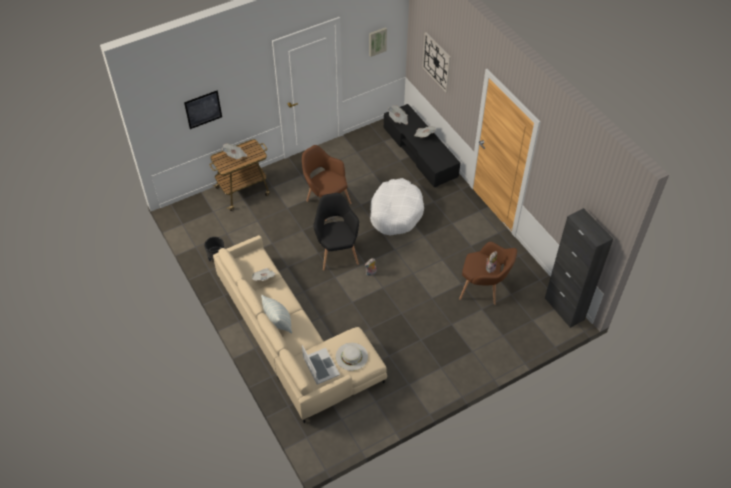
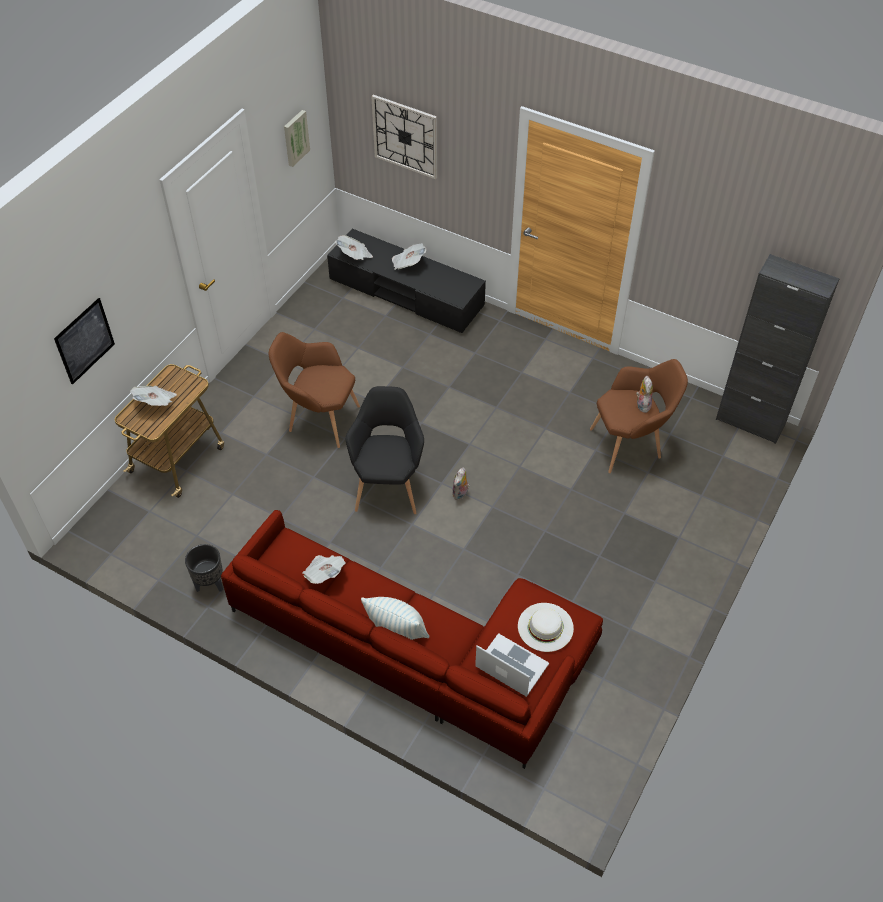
camera: 30 degrees left, 0 degrees up
beige sofa [213,235,387,423] -> red sofa [221,510,603,769]
black armchair [314,193,359,270] -> black armchair turned 45 degrees clockwise [346,386,424,514]
white dog bed [370,178,424,235] -> none

